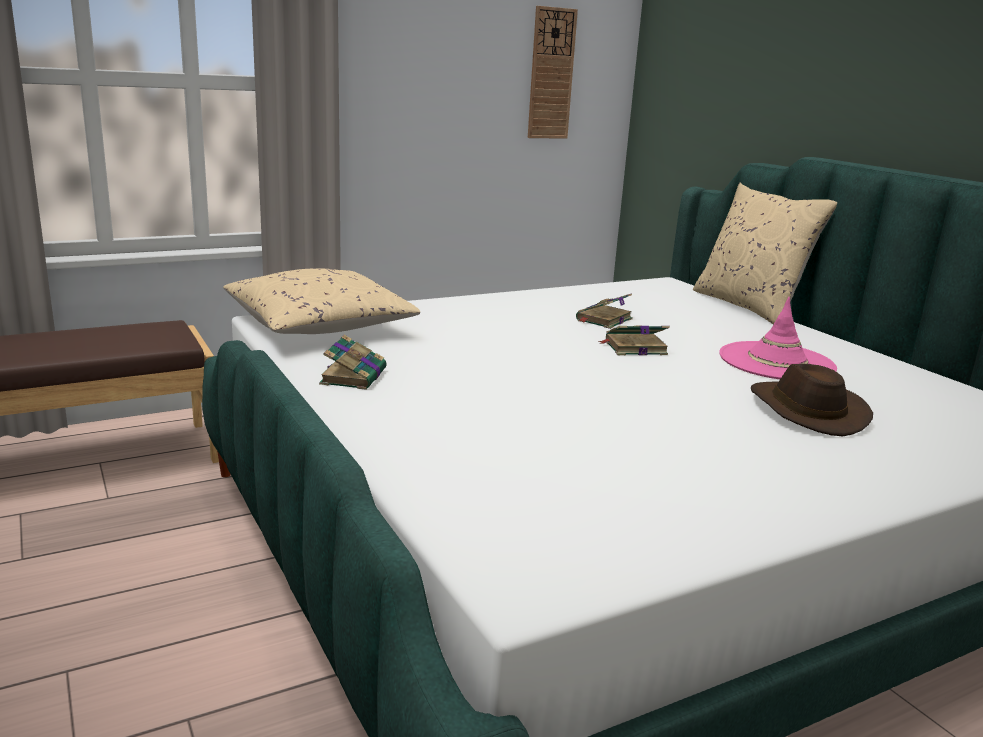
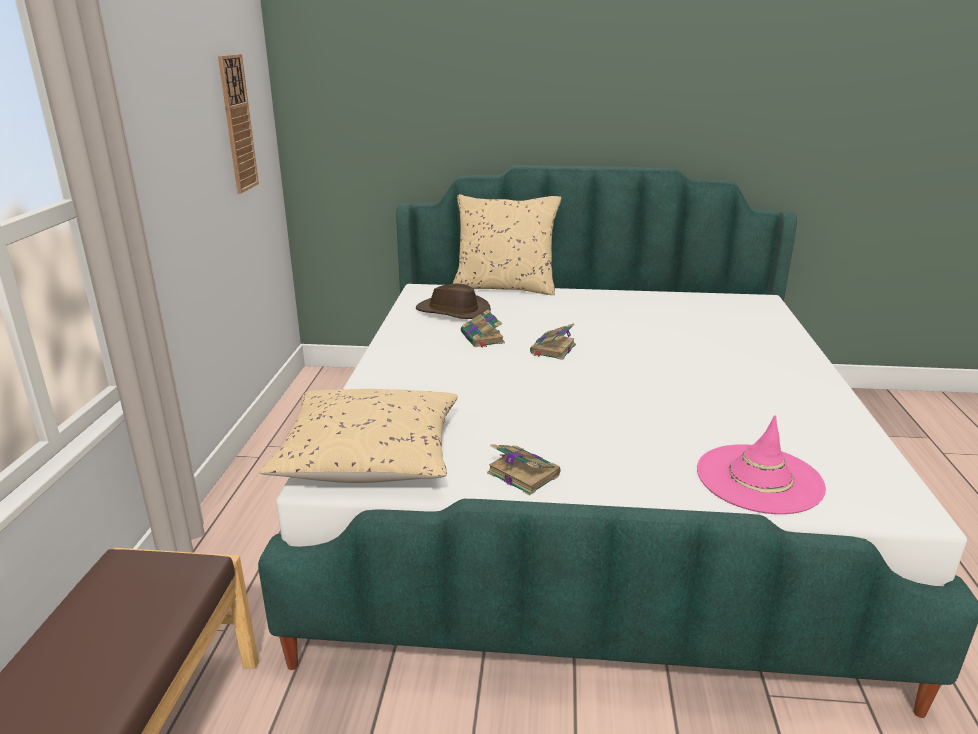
camera: 55 degrees left, 5 degrees up
pink hat [719,297,837,379] -> pink hat moved to [697,415,826,514]
brown hat [751,364,873,436] -> brown hat moved to [416,284,491,319]

